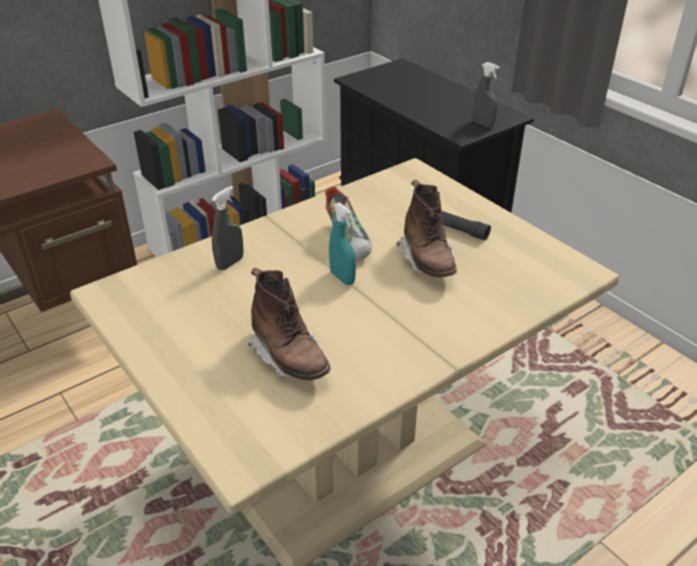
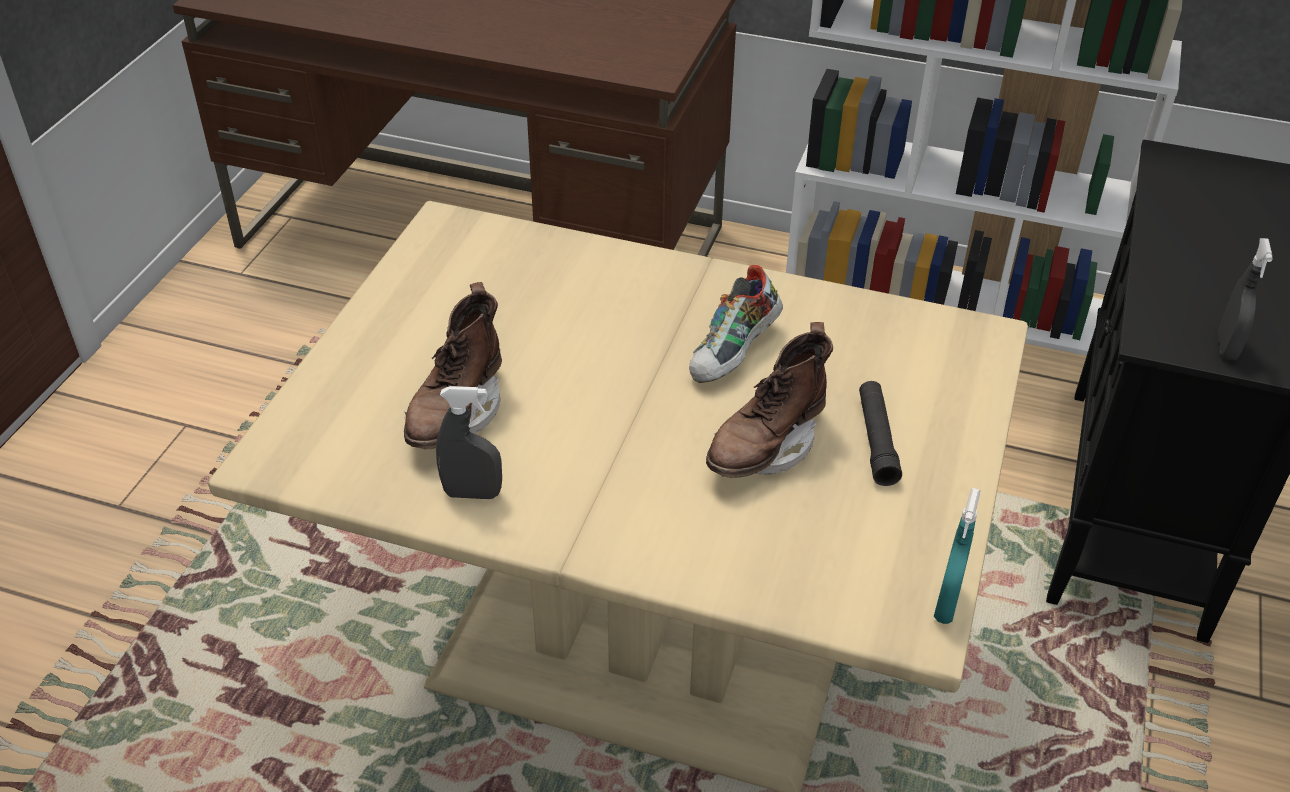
camera: 55 degrees right, 5 degrees up
grey spray bottle [211,186,244,270] -> grey spray bottle moved to [436,386,502,499]
turquoise spray bottle [329,202,356,285] -> turquoise spray bottle moved to [934,488,980,624]

